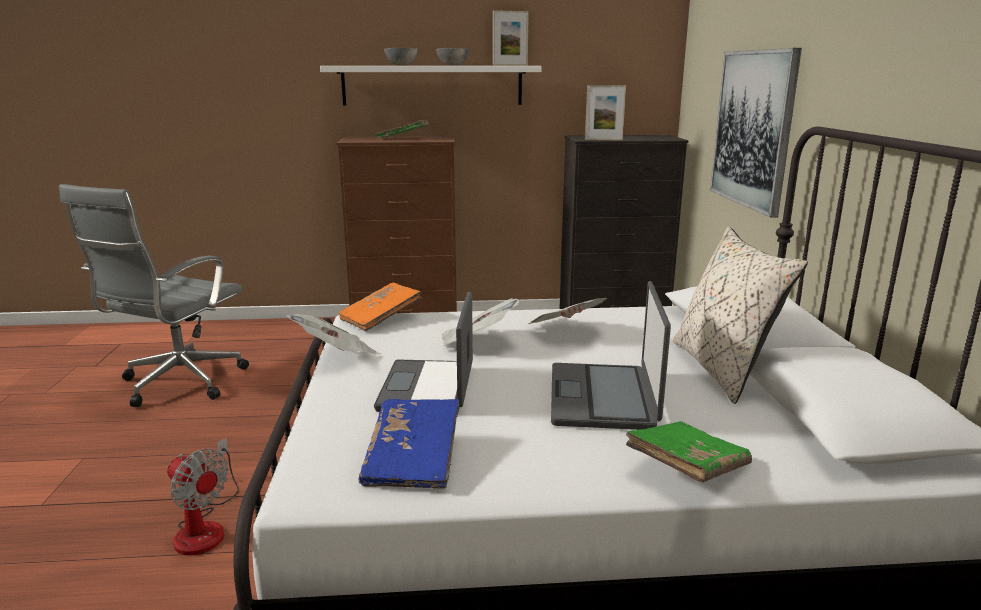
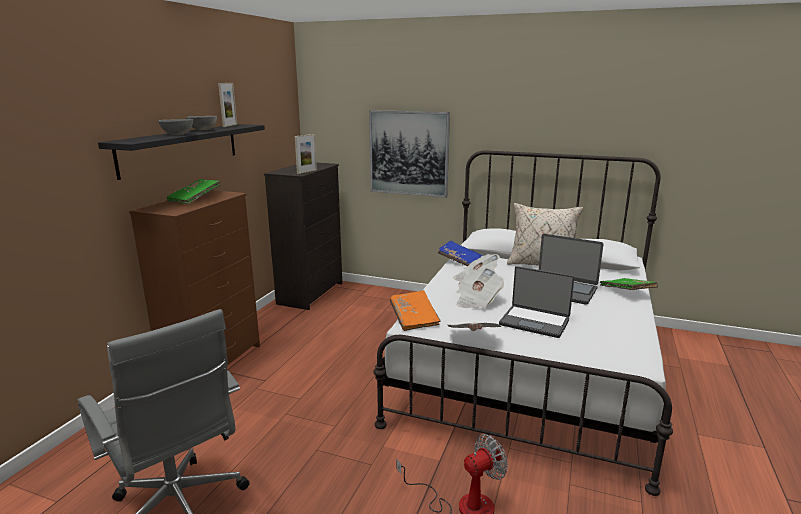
camera: 65 degrees left, 0 degrees up
white shelf [320,66,542,105] -> black shelf [98,124,265,180]
blue book [359,399,459,489] -> blue book moved to [438,240,482,266]

